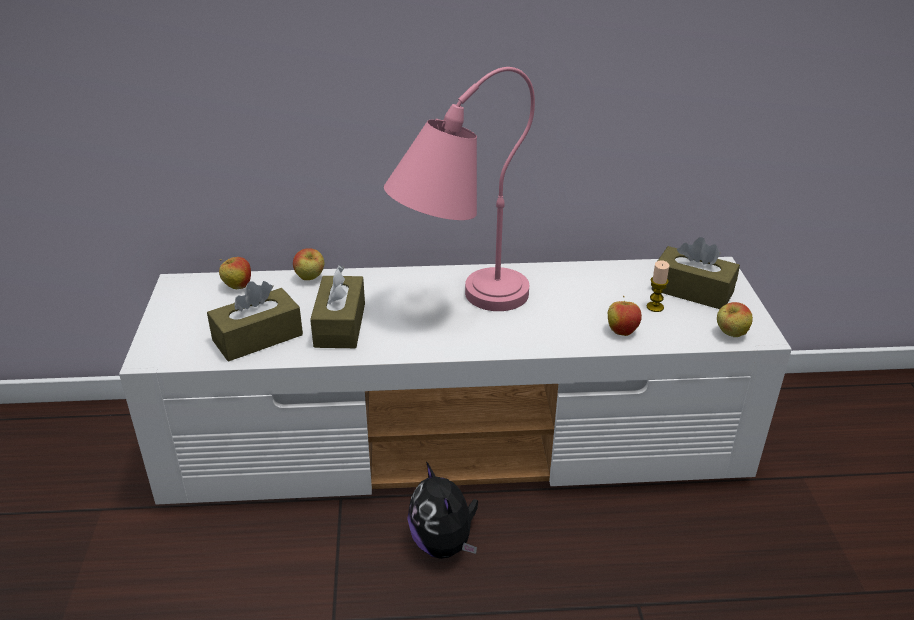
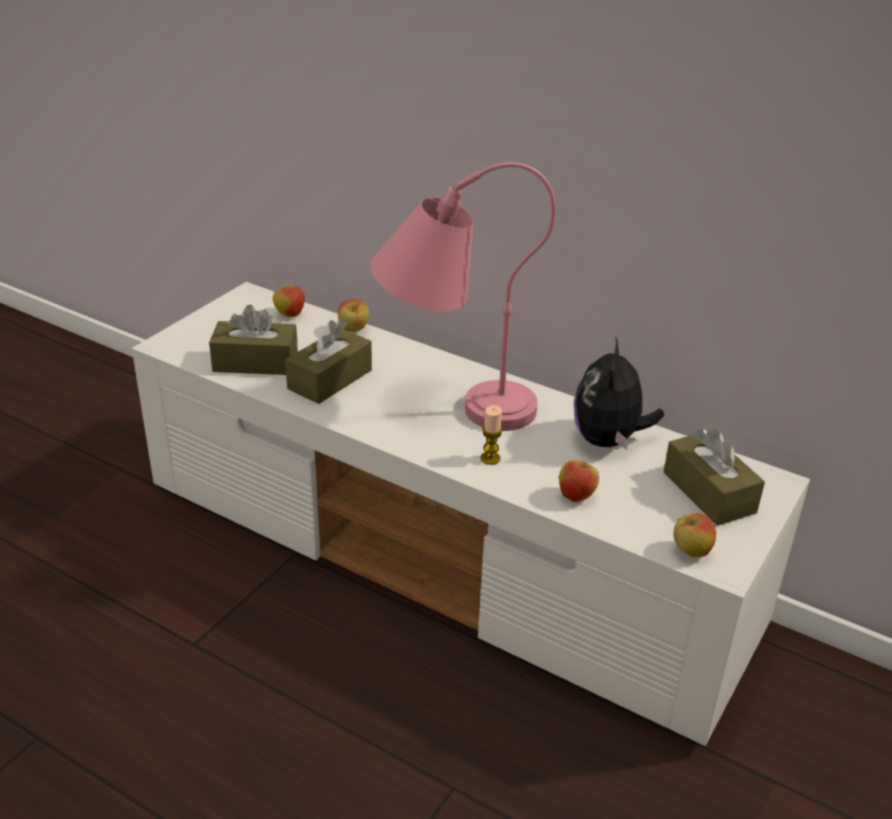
camera: 35 degrees right, 0 degrees up
plush toy [407,462,478,559] -> plush toy moved to [574,338,664,450]
candle [647,260,669,312] -> candle moved to [481,405,503,465]

